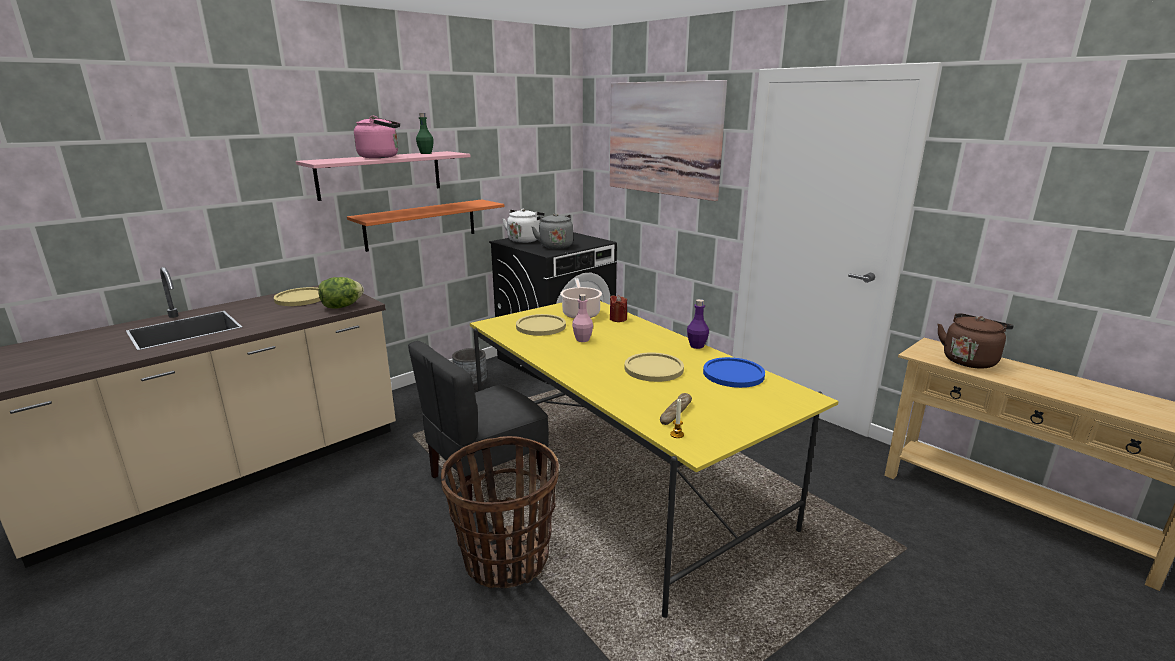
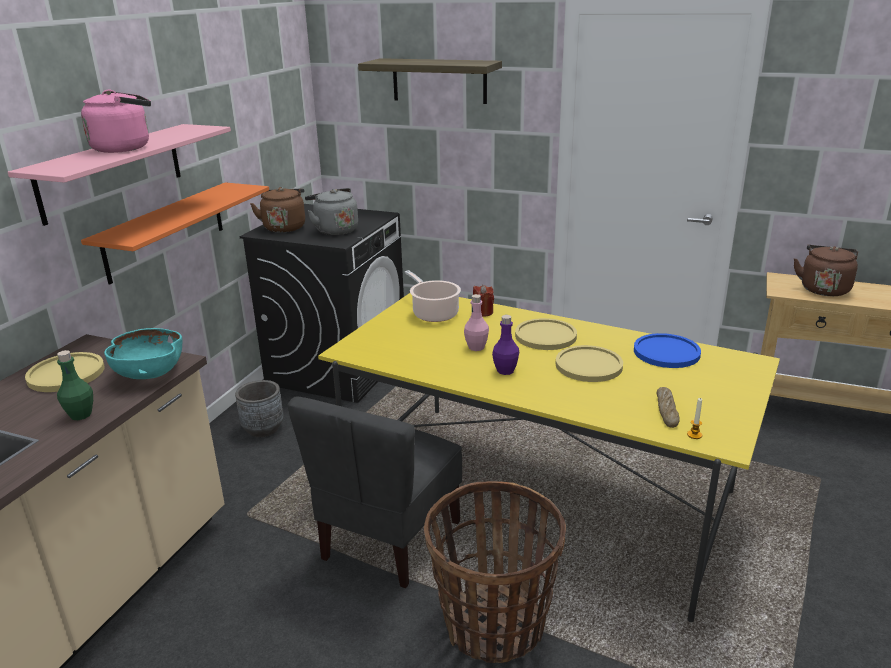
camera: 25 degrees left, 5 degrees up
lettuce [318,277,364,309] -> turquoise bowl [104,328,183,379]
green bottle [416,113,434,154] -> green bottle moved to [57,350,93,420]
white kettle [502,209,544,243] -> brown kettle [250,187,305,233]
yellow plate [516,314,566,336] -> yellow plate moved to [515,318,577,350]
picture [610,80,727,201] -> shelf [358,58,502,104]
purple bottle [687,299,709,349] -> purple bottle moved to [492,315,519,375]

